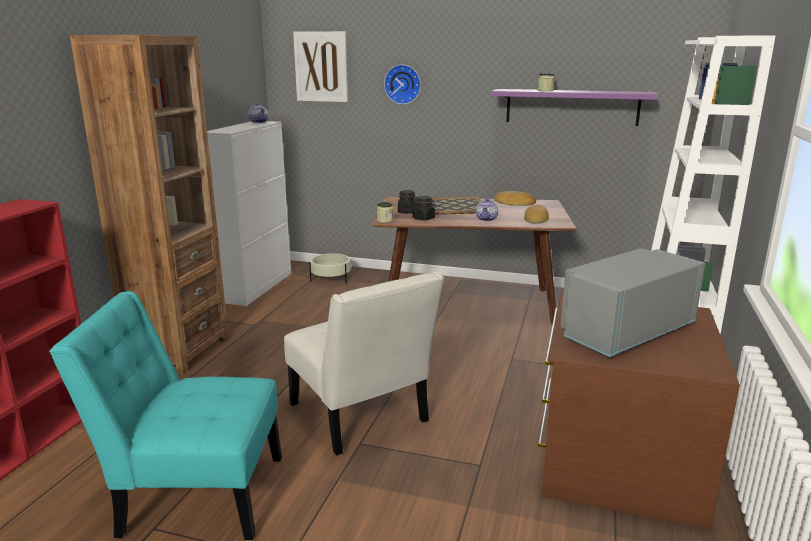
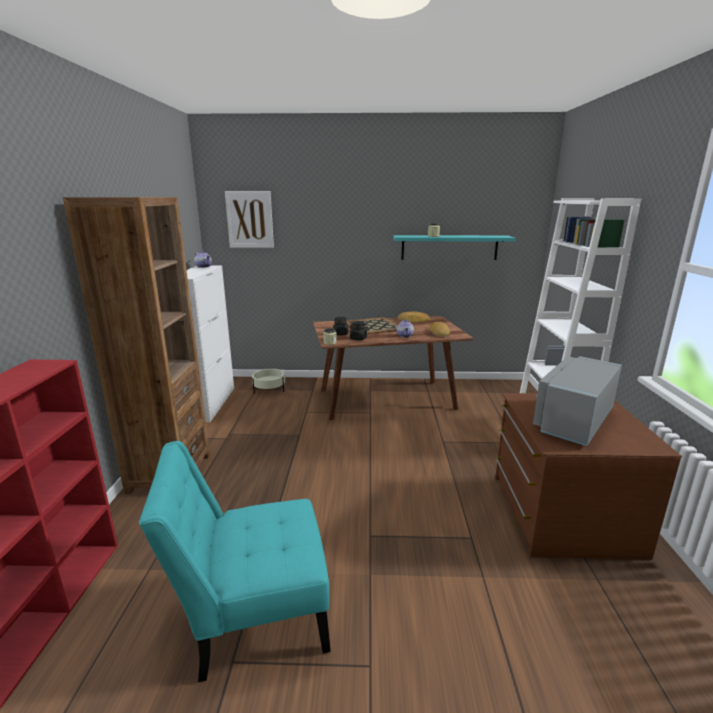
camera: 15 degrees left, 0 degrees up
white chair [284,271,444,456] -> none
wall clock [384,64,421,104] -> none
purple shelf [491,89,658,126] -> turquoise shelf [393,235,515,260]

